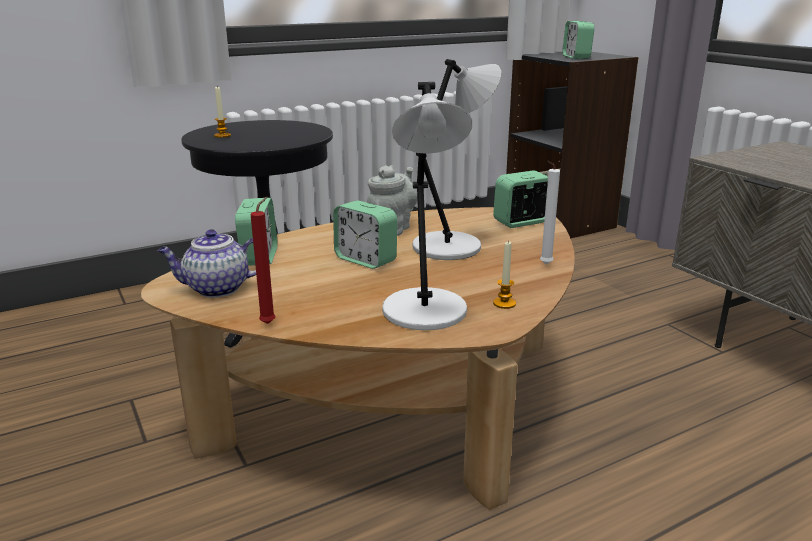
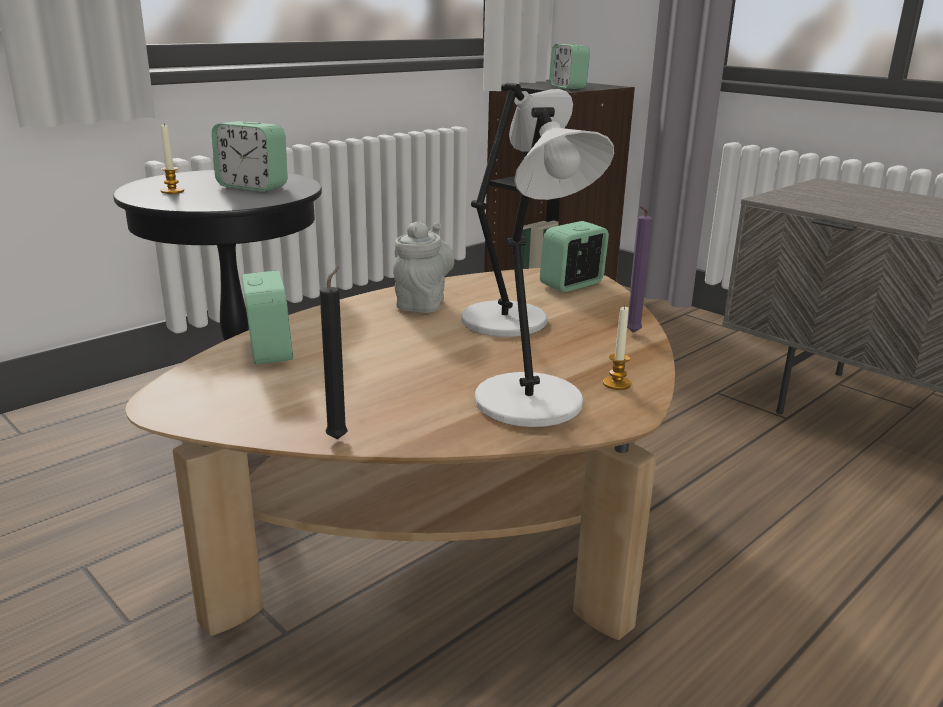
camera: 15 degrees left, 0 degrees up
teapot [157,229,256,298] -> none
red candle [251,196,276,324] -> black candle [320,266,348,439]
alarm clock [333,200,397,269] -> alarm clock moved to [212,121,288,192]
white candle [540,161,560,265] -> purple candle [627,206,653,333]

